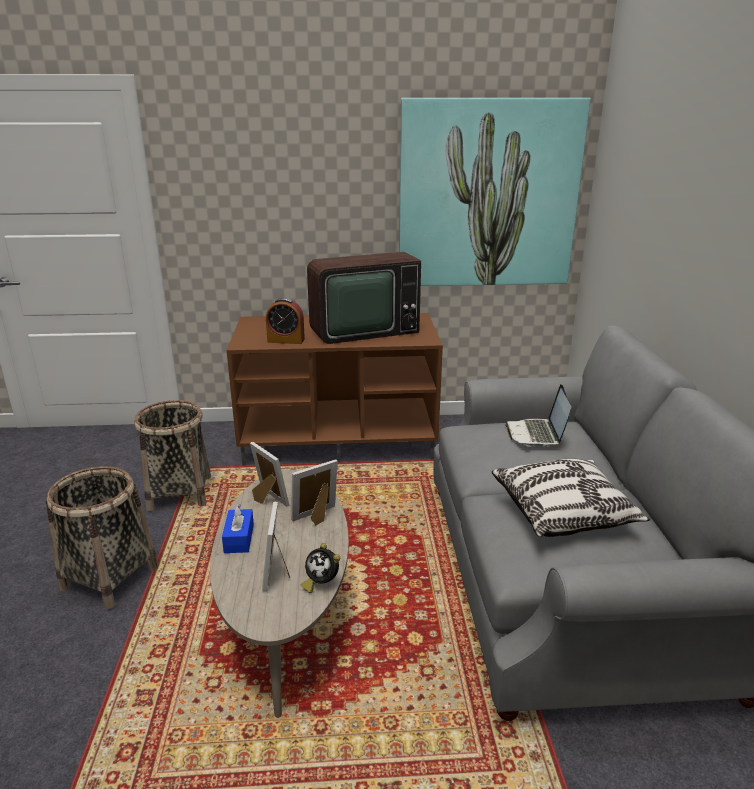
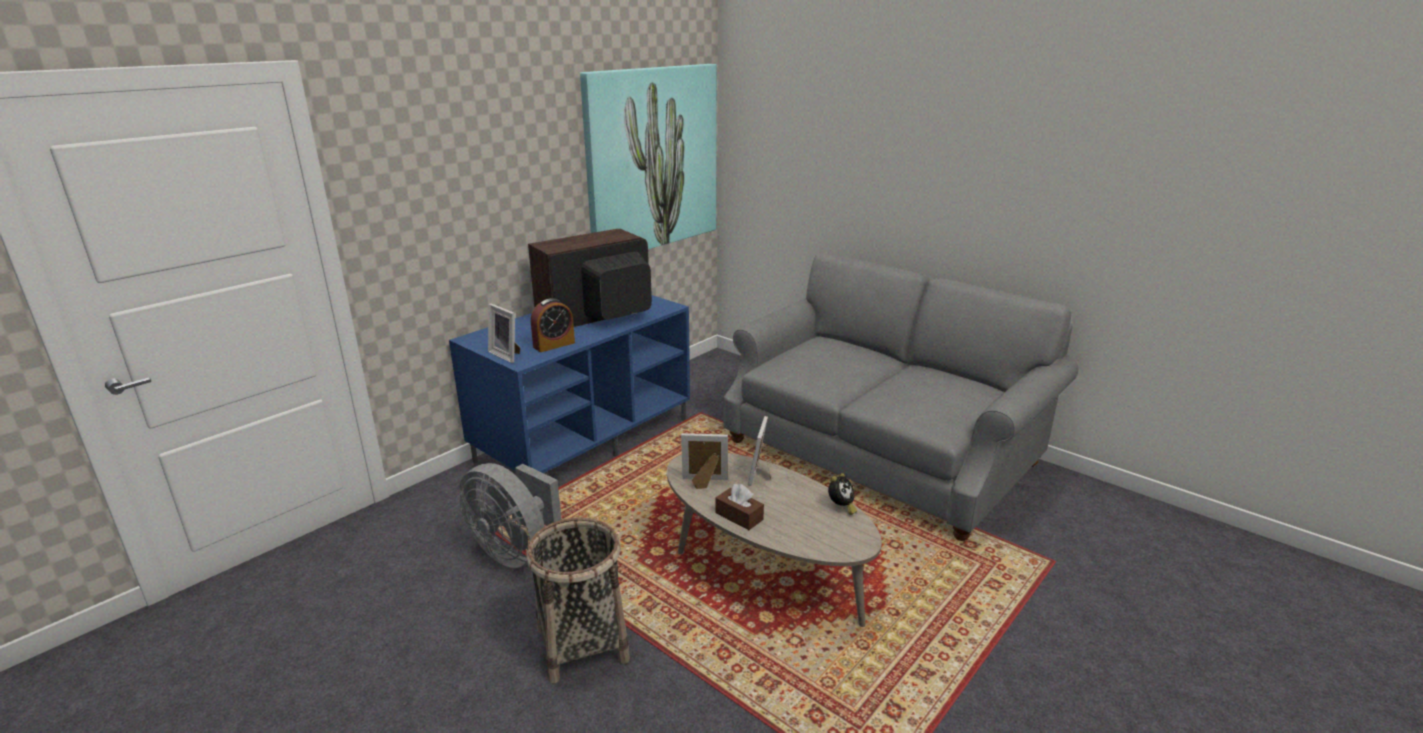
camera: 45 degrees left, 0 degrees up
basket [134,400,211,511] -> grey fan [459,463,561,568]
blue tissue box [222,504,254,553] -> brown tissue box [715,484,764,530]
brown tv stand [227,313,443,466] -> blue tv stand [449,295,690,473]
picture frame [262,502,290,591] -> picture frame moved to [488,303,520,363]
alarm clock [301,543,340,593] -> alarm clock turned 45 degrees counterclockwise [828,473,857,515]
television [307,252,421,344] -> television turned 150 degrees counterclockwise [528,229,652,327]
pillow [492,458,650,537] -> none
laptop [505,384,571,446] -> none

